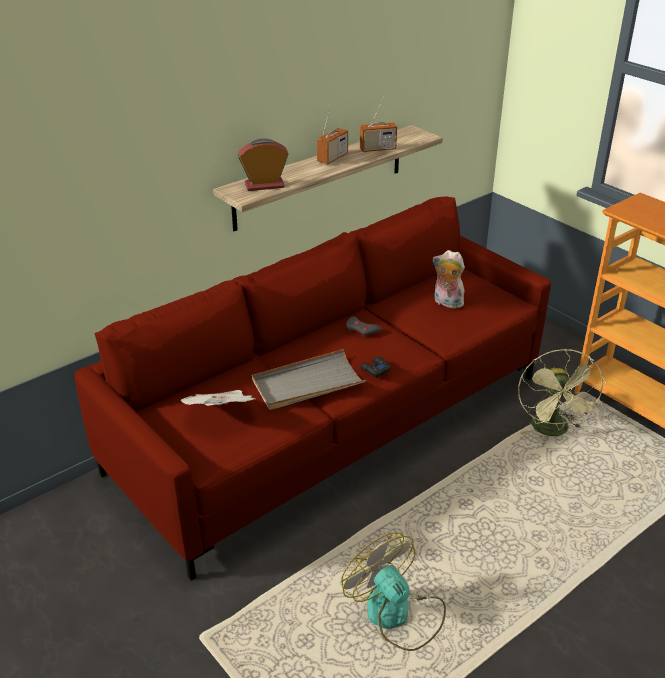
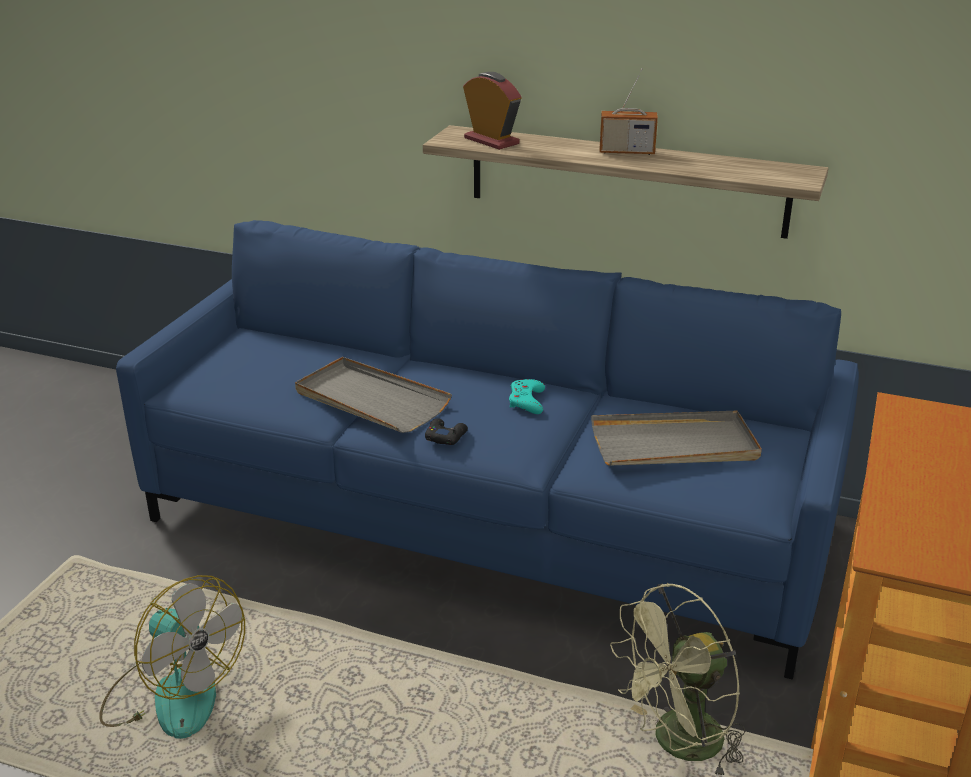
camera: 60 degrees right, 5 degrees down
red sofa [74,196,551,581] -> blue sofa [116,220,859,680]
newspaper [181,390,255,406] -> none
fan [341,532,446,651] -> fan turned 105 degrees clockwise [99,575,245,739]
grey game controller [346,316,382,338] -> turquoise game controller [509,379,545,414]
radio [360,96,397,152] -> none
plush toy [433,250,465,308] -> grey tray [591,411,762,466]

